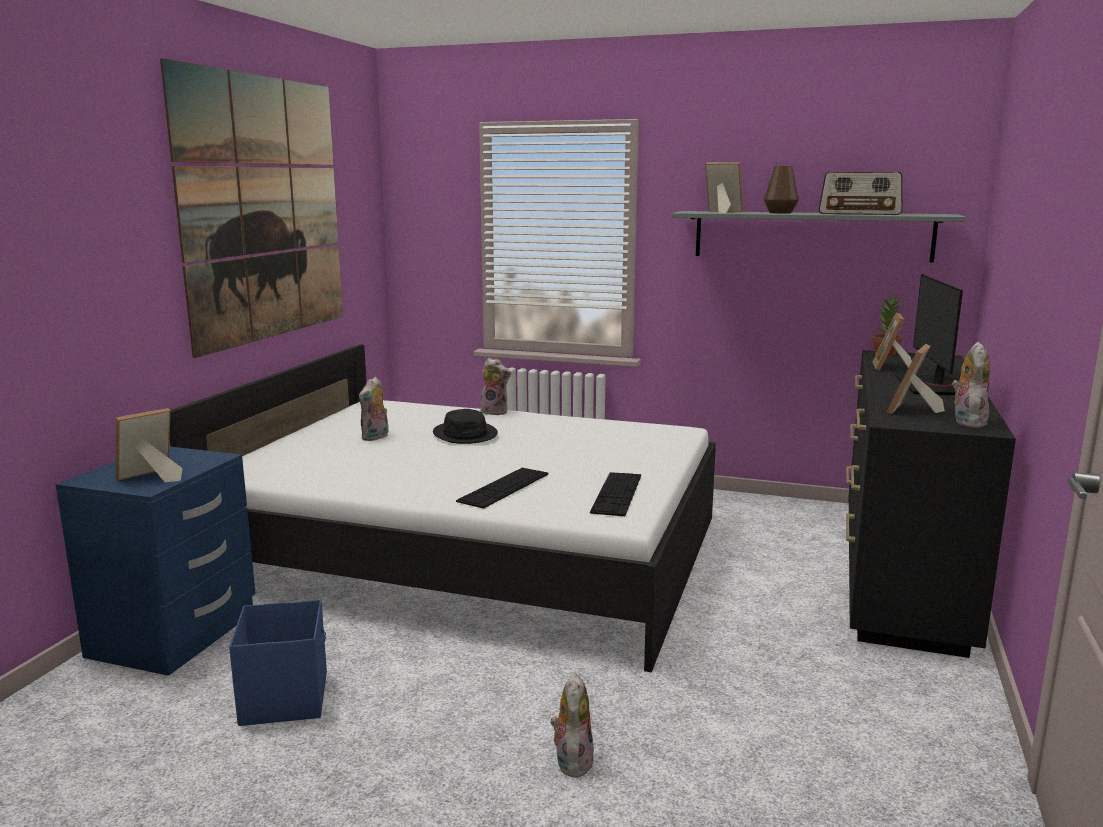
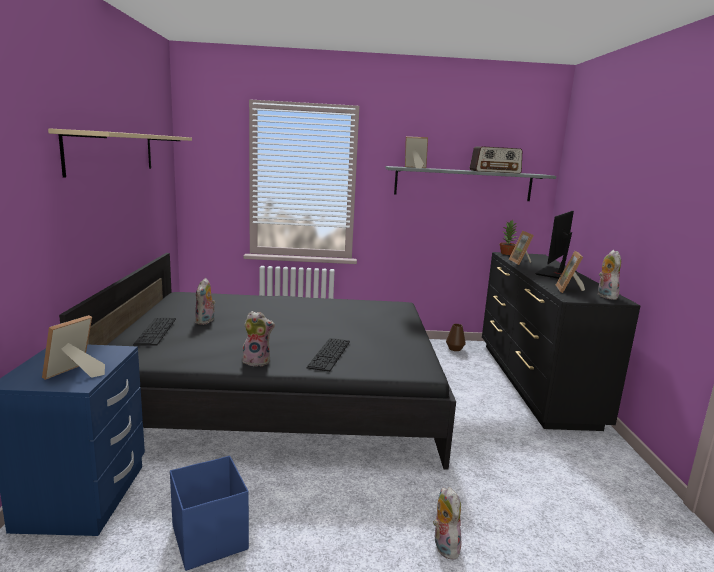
camera: 20 degrees left, 0 degrees up
picture [160,58,343,358] -> beige shelf [48,128,192,178]
white bed [170,344,716,672] -> black bed [59,253,456,470]
black hat [433,409,498,444] -> none
plush toy [480,358,511,415] -> plush toy moved to [240,311,275,366]
keyboard [590,472,641,516] -> keyboard moved to [133,318,176,346]
brown vase [764,166,799,213] -> brown vase moved to [446,324,466,351]
monitor [895,274,963,395] -> monitor turned 45 degrees clockwise [536,211,577,279]

